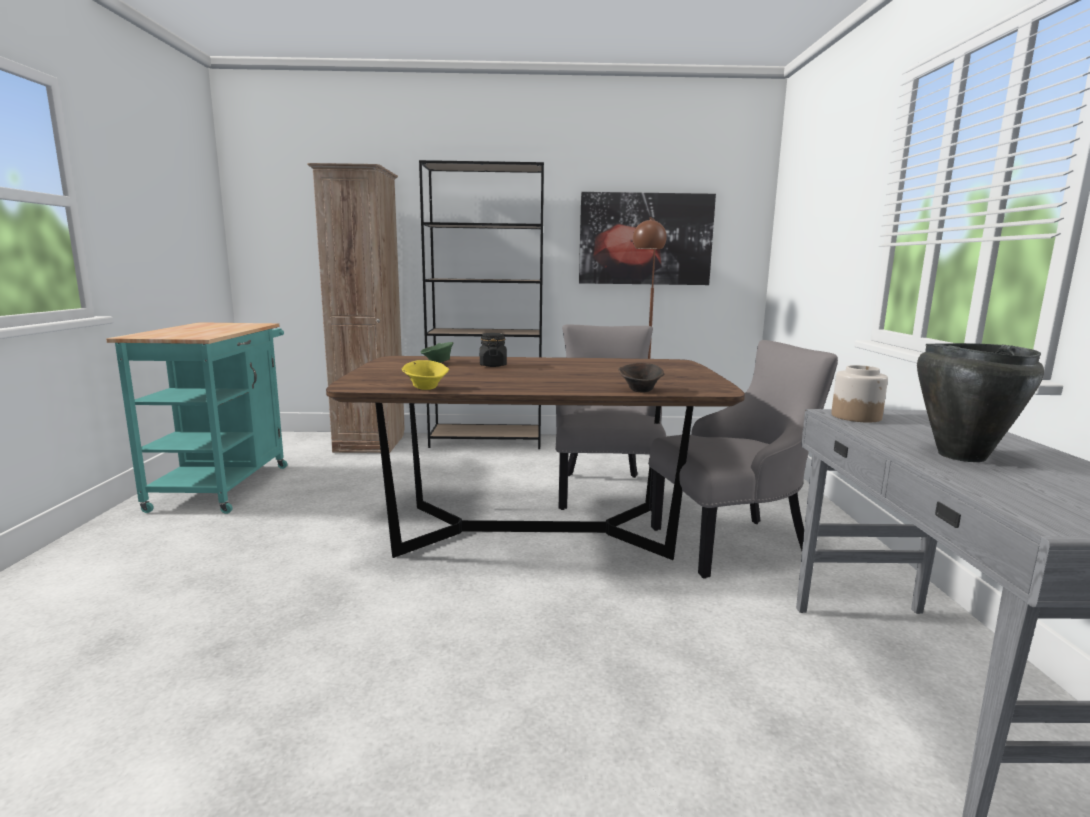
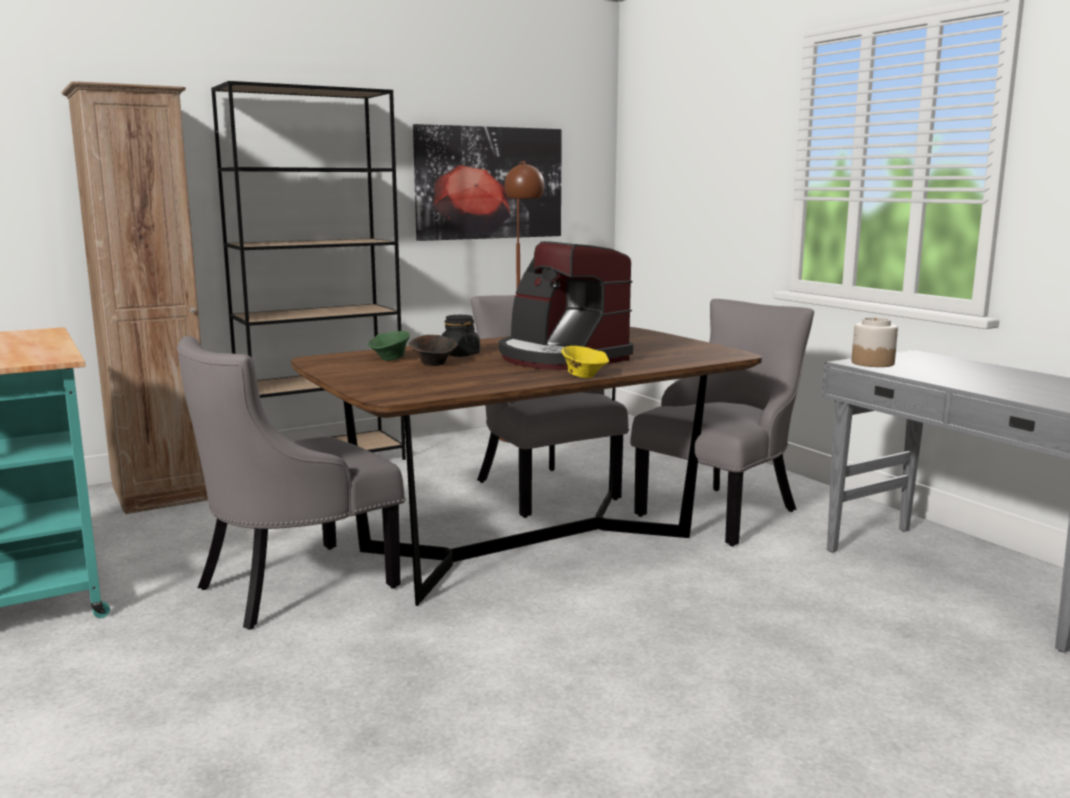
camera: 30 degrees left, 0 degrees up
yellow bowl [402,360,449,390] -> yellow bowl moved to [562,346,609,378]
brown bowl [619,363,664,393] -> brown bowl moved to [409,335,458,366]
black cooking pot [917,343,1044,462] -> none
none -> grey chair [177,336,406,630]
none -> coffee machine [499,241,633,370]

